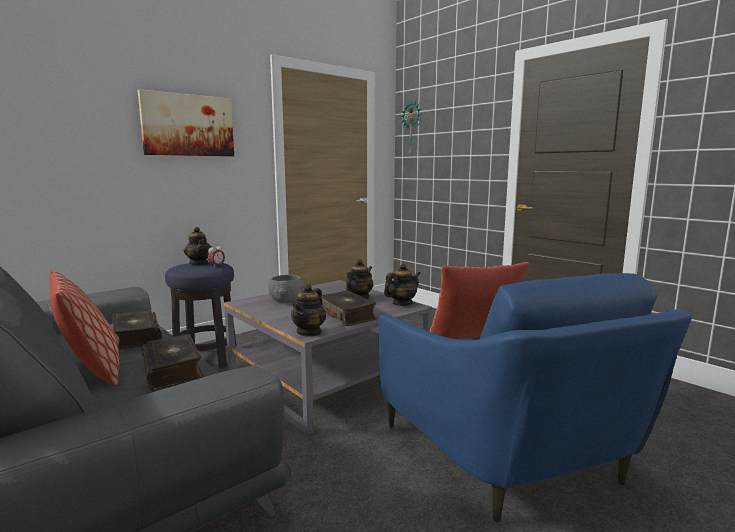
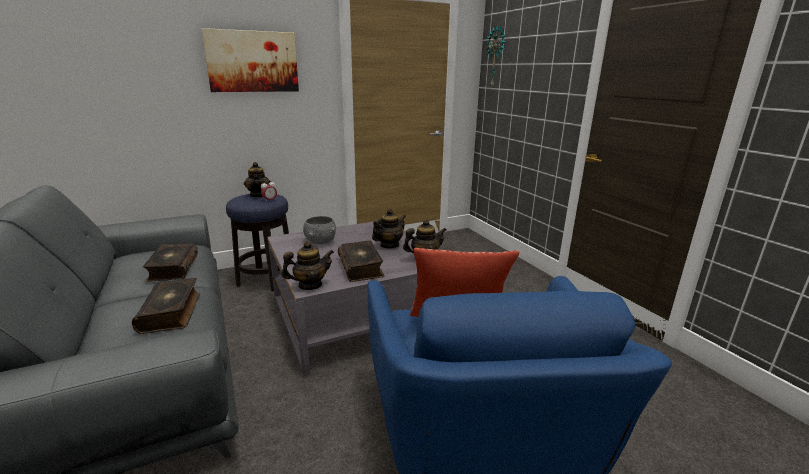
camera: 15 degrees right, 10 degrees up
pillow [49,270,119,386] -> none
teapot [291,284,326,337] -> teapot turned 150 degrees counterclockwise [281,241,334,290]

